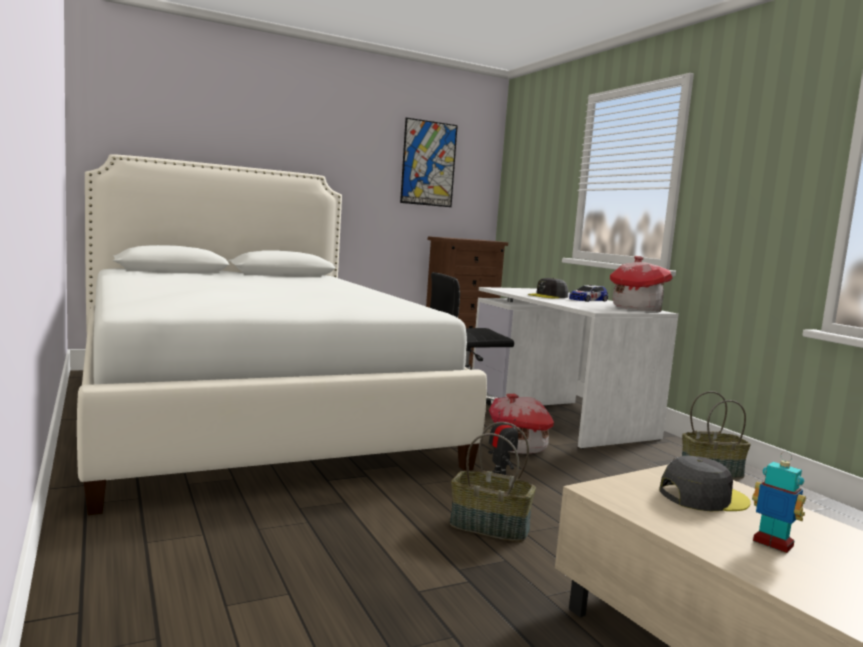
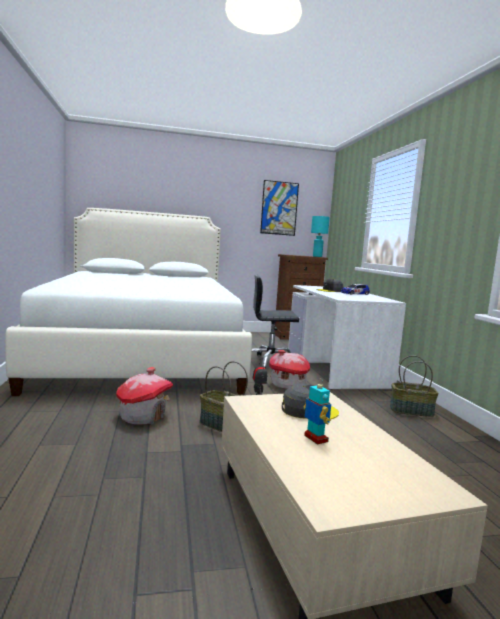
camera: 15 degrees right, 0 degrees up
toy house [610,256,672,312] -> toy house moved to [116,367,173,425]
none -> turquoise table lamp [311,216,330,257]

